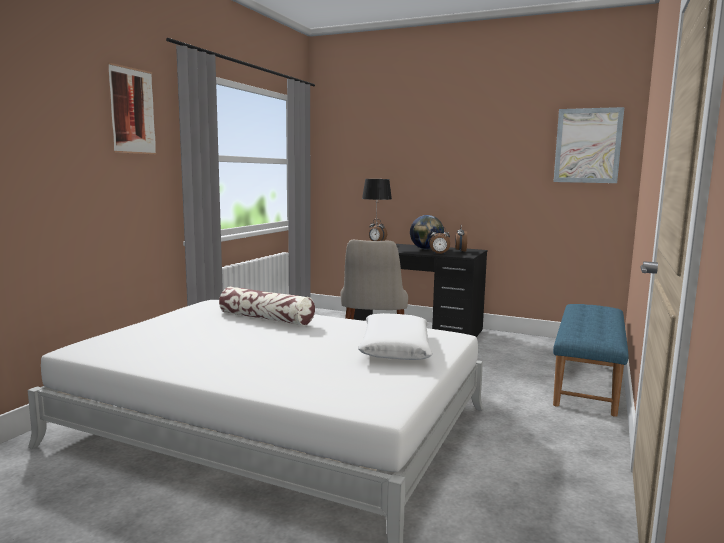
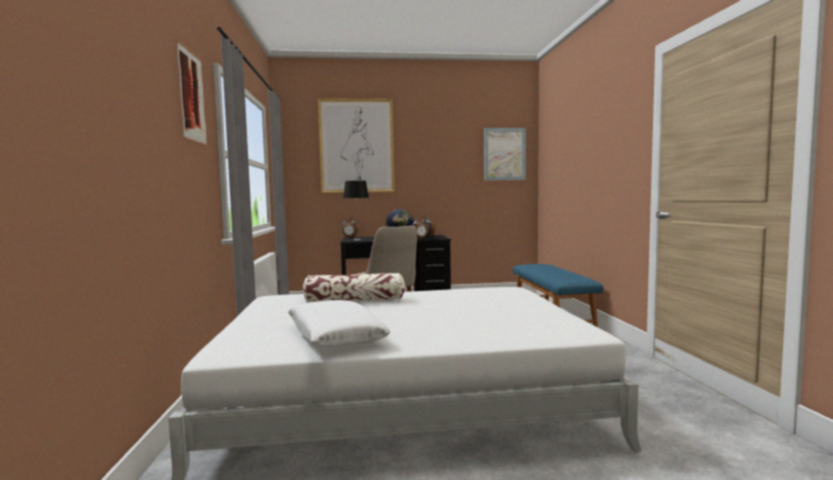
camera: 30 degrees left, 5 degrees down
white pillow [358,313,432,360] -> white pillow moved to [288,300,390,347]
none -> picture [318,98,395,193]

